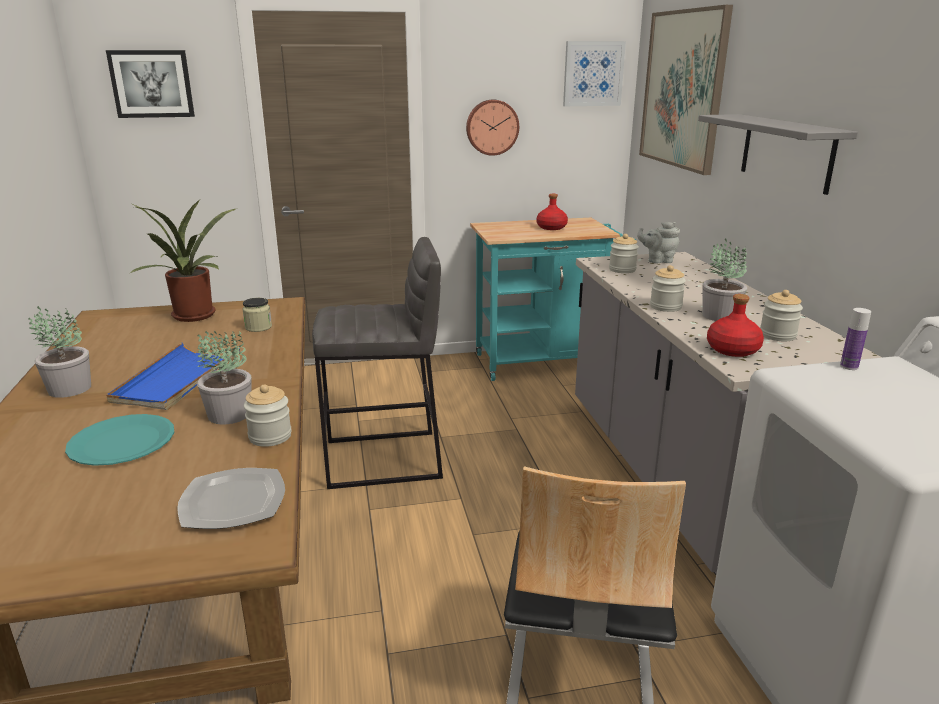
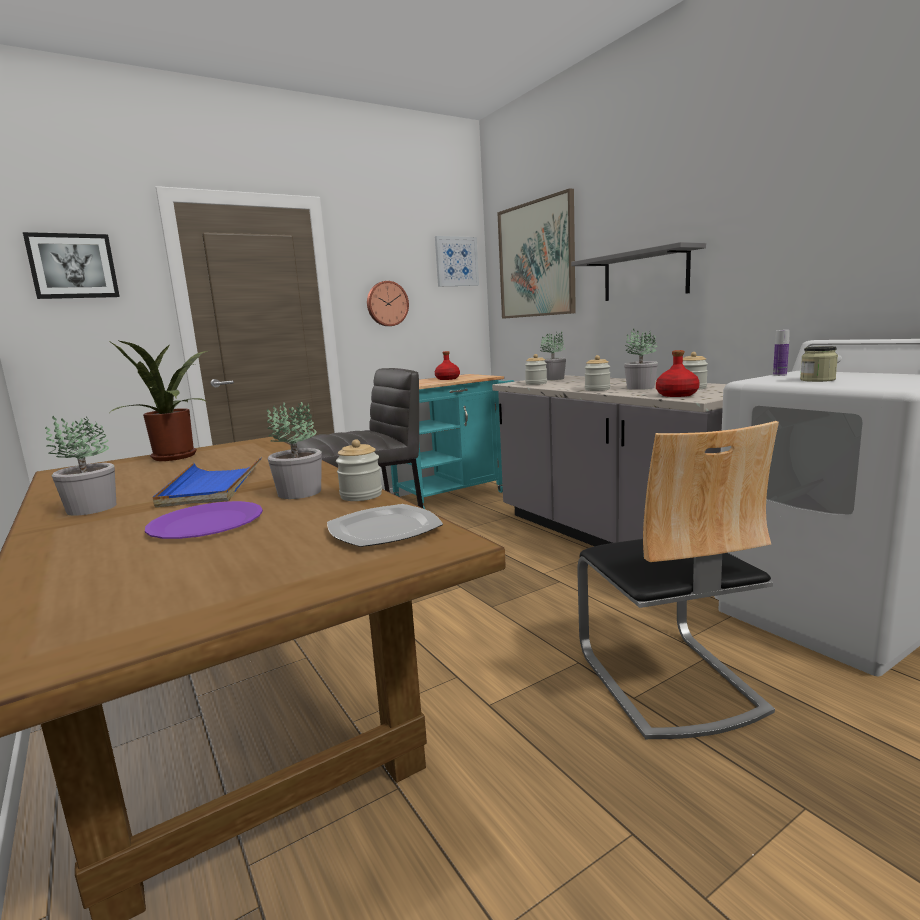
camera: 20 degrees left, 10 degrees down
turquoise plate [65,414,174,466] -> purple plate [145,501,263,539]
jar [242,298,272,332] -> jar moved to [800,346,838,382]
grey teapot [637,221,680,263] -> potted plant [540,332,566,380]

